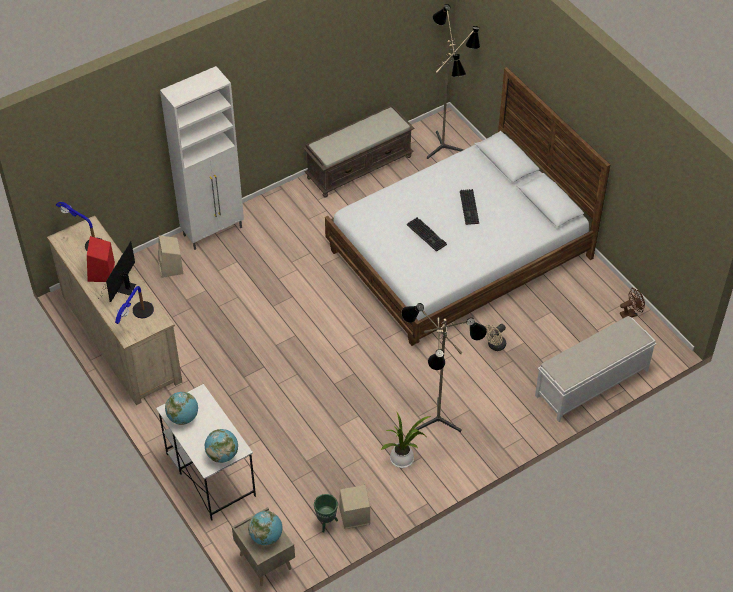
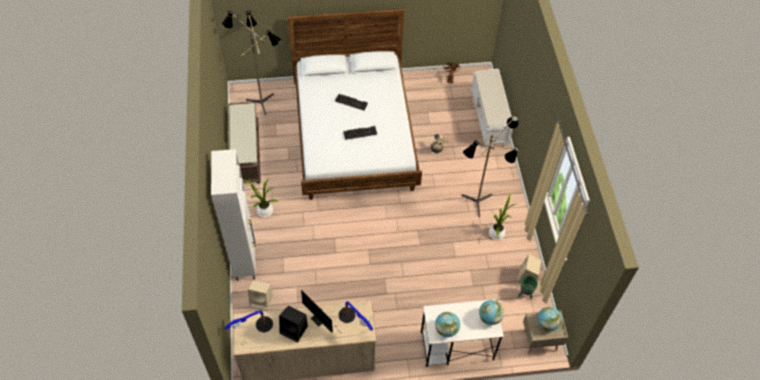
camera: 65 degrees left, 5 degrees up
red speaker [87,236,115,282] -> black speaker [279,306,308,342]
none -> potted plant [243,178,278,217]

